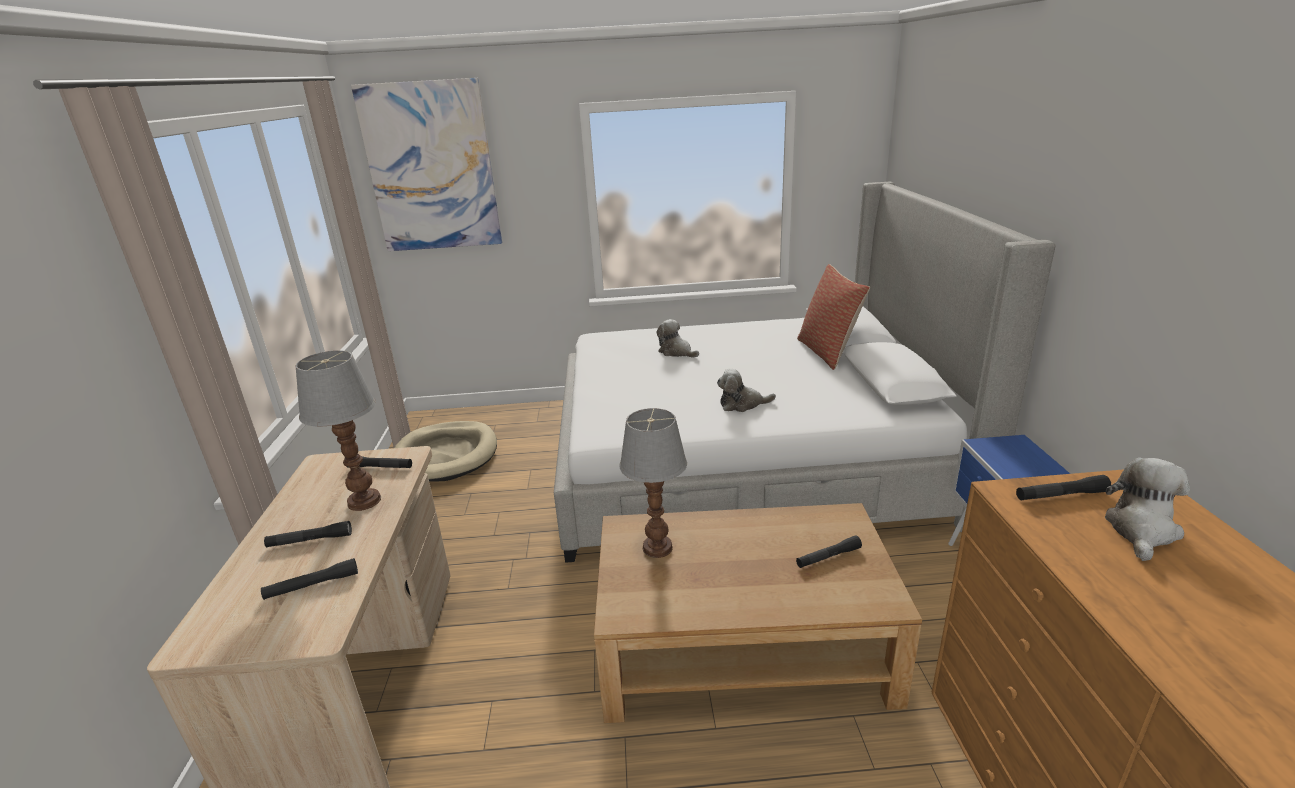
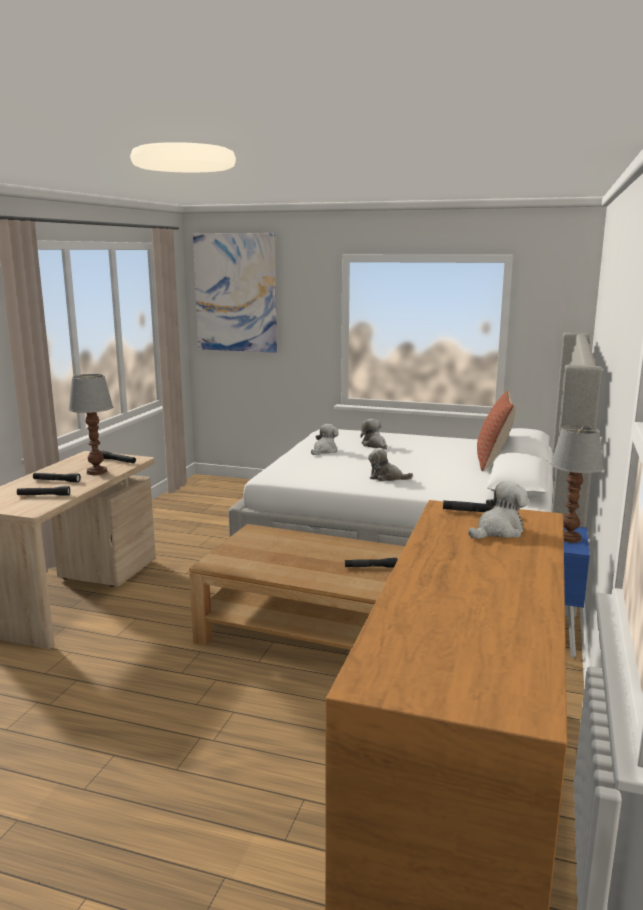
camera: 20 degrees right, 10 degrees down
beige dog bed [395,421,497,482] -> none
table lamp [619,408,687,558] -> table lamp moved to [551,425,604,543]
none -> plush toy [311,424,339,455]

